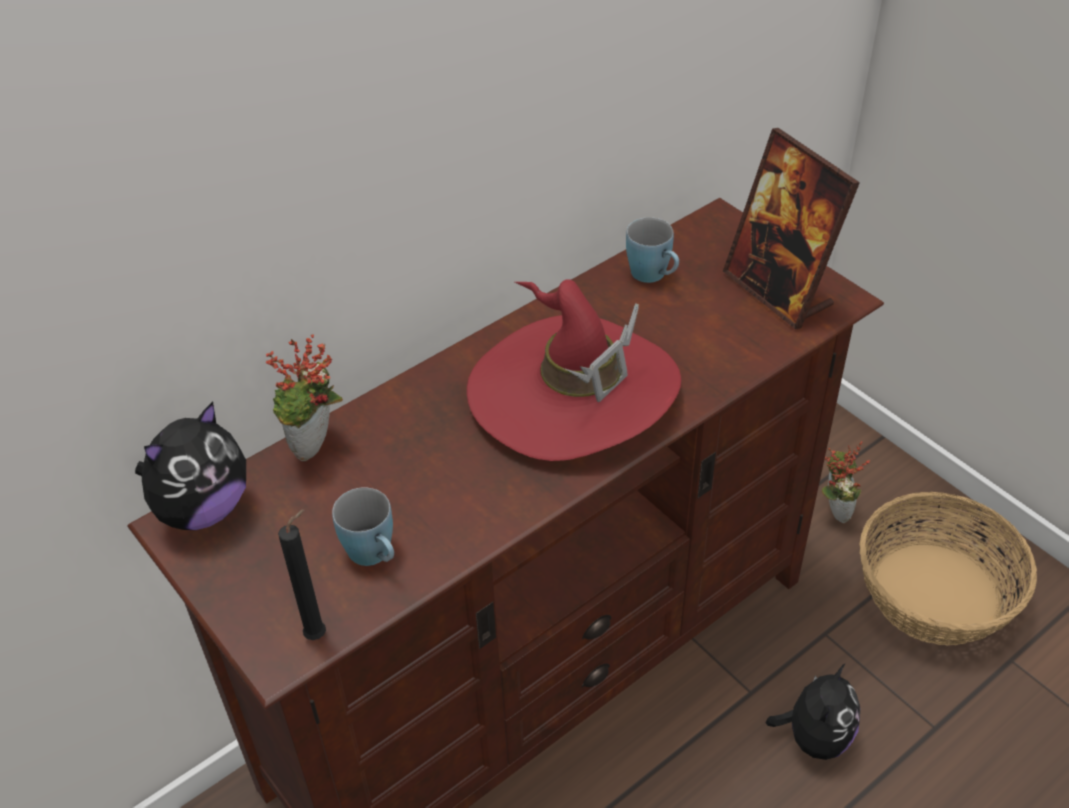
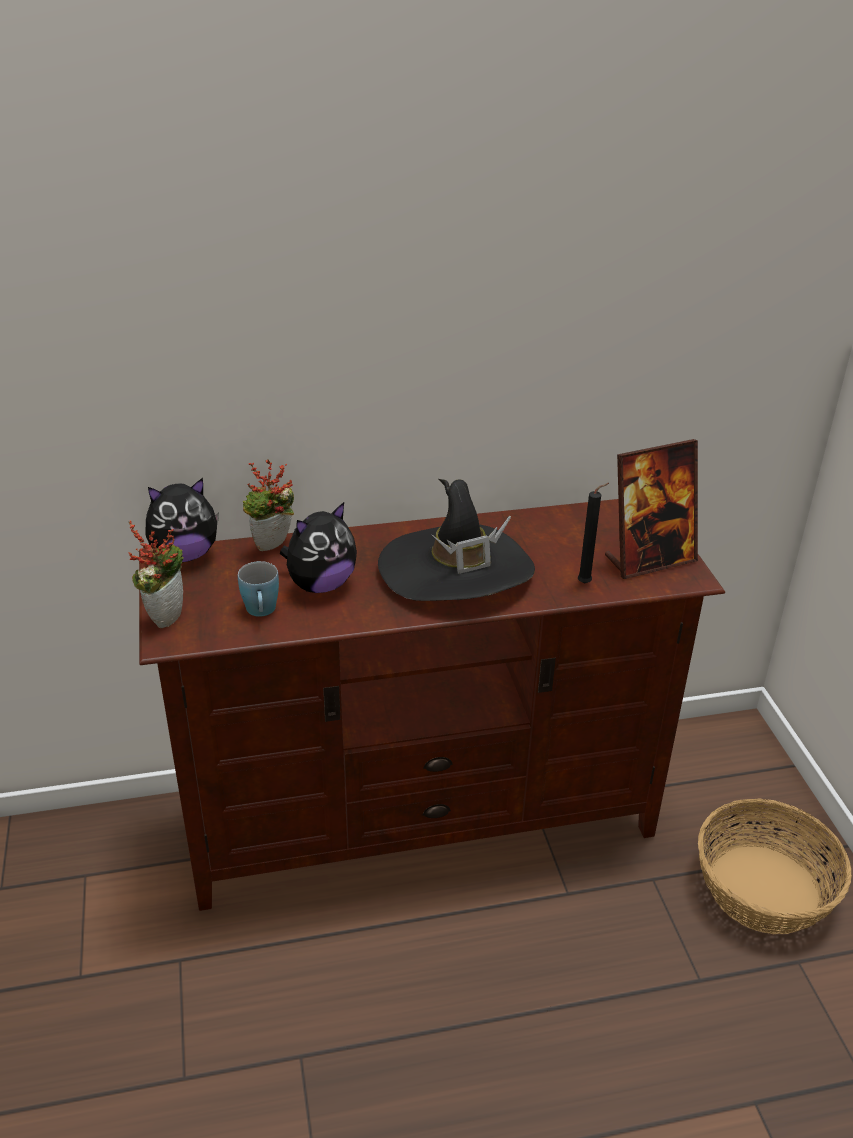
camera: 25 degrees right, 10 degrees down
black candle [278,509,326,640] -> black candle moved to [578,483,609,583]
red hat [467,279,681,461] -> black hat [378,479,535,601]
blue mug [626,217,679,283] -> none
picture frame [723,128,860,330] -> picture frame turned 105 degrees counterclockwise [605,439,698,579]
plush toy [766,664,860,760] -> plush toy moved to [280,502,357,593]
potted plant [822,441,870,523] -> potted plant moved to [128,521,184,628]

